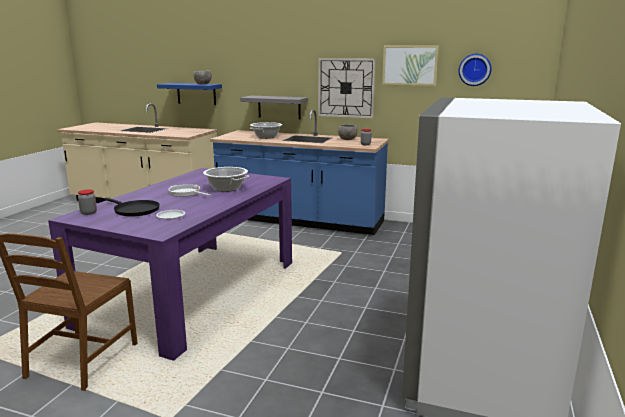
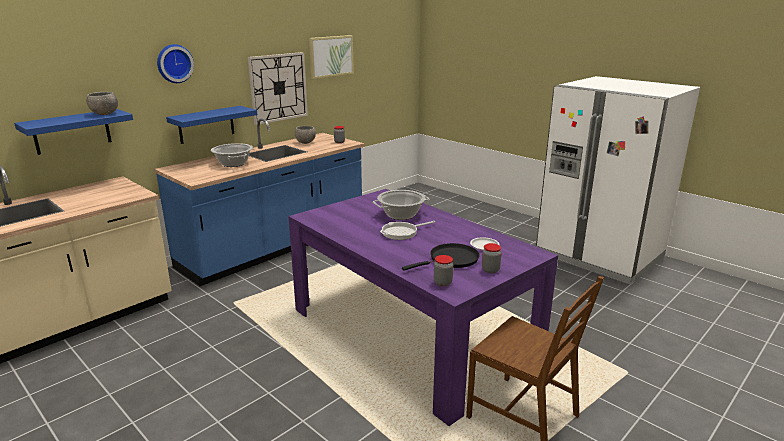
camera: 65 degrees left, 5 degrees up
grey shelf [240,96,308,119] -> blue shelf [166,106,257,144]
wall clock [459,54,492,86] -> wall clock moved to [157,44,194,83]
none -> jar [482,243,502,273]

